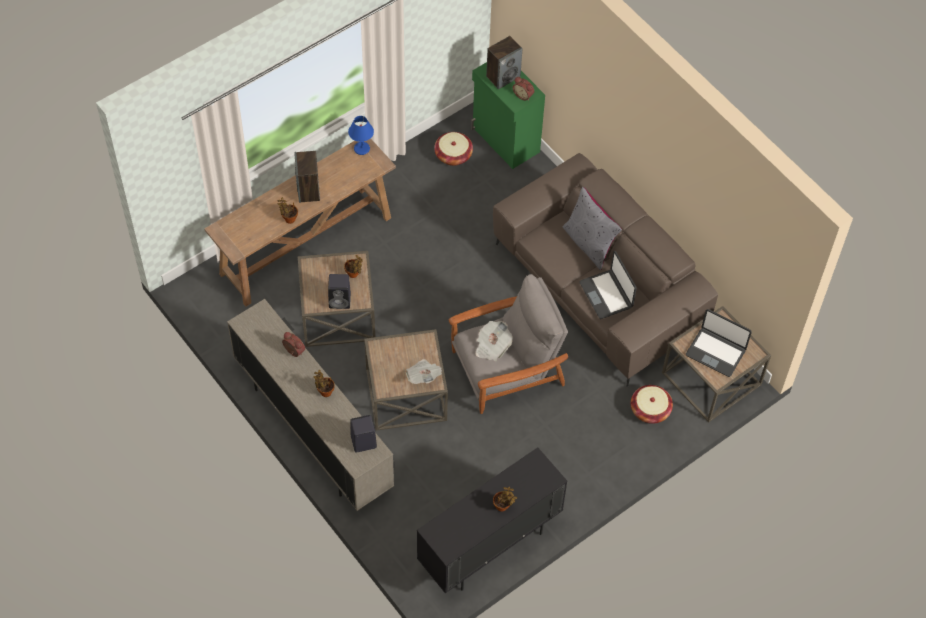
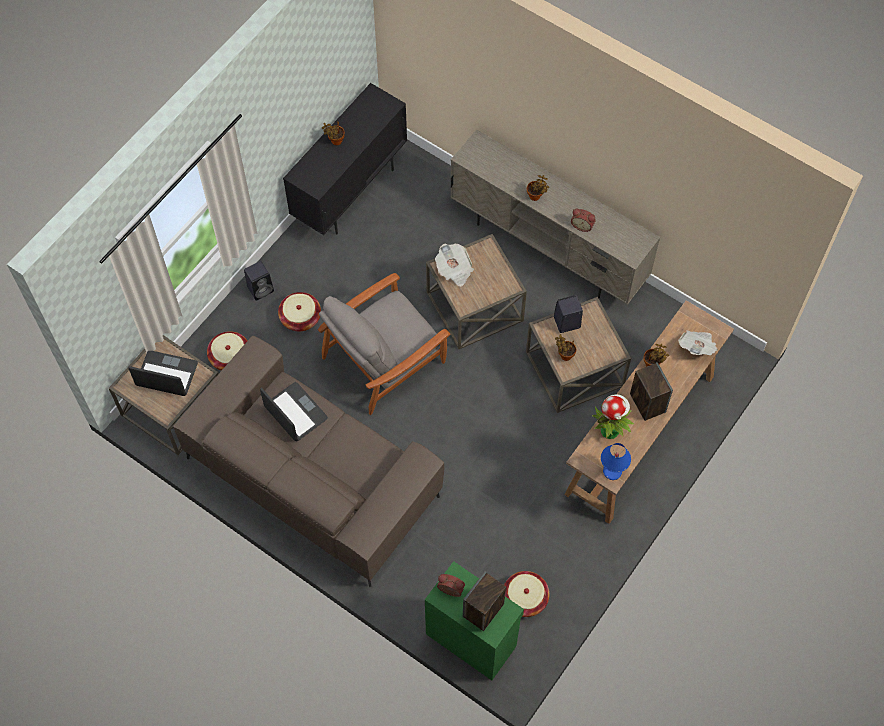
camera: 165 degrees right, 5 degrees up
black speaker [350,415,377,453] -> black speaker moved to [244,261,274,300]
newspaper [475,321,513,361] -> newspaper moved to [678,330,718,355]
grey pillow [563,187,622,270] -> none
none -> basket [278,292,321,331]
none -> potted plant [592,394,634,439]

